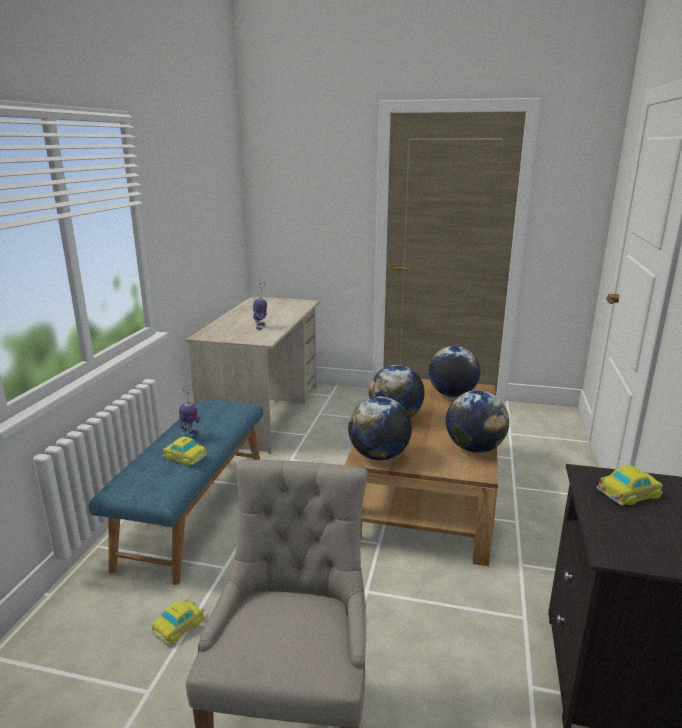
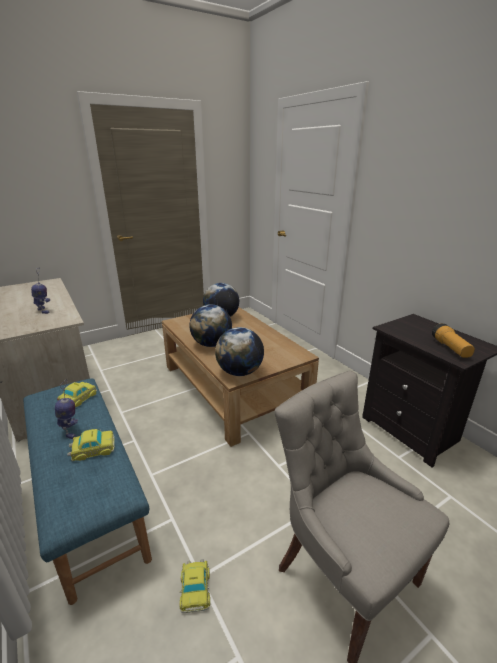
camera: 45 degrees left, 5 degrees up
globe [446,390,509,453] -> none
toy car [597,465,663,506] -> toy car moved to [57,382,97,407]
none -> flashlight [432,323,475,358]

